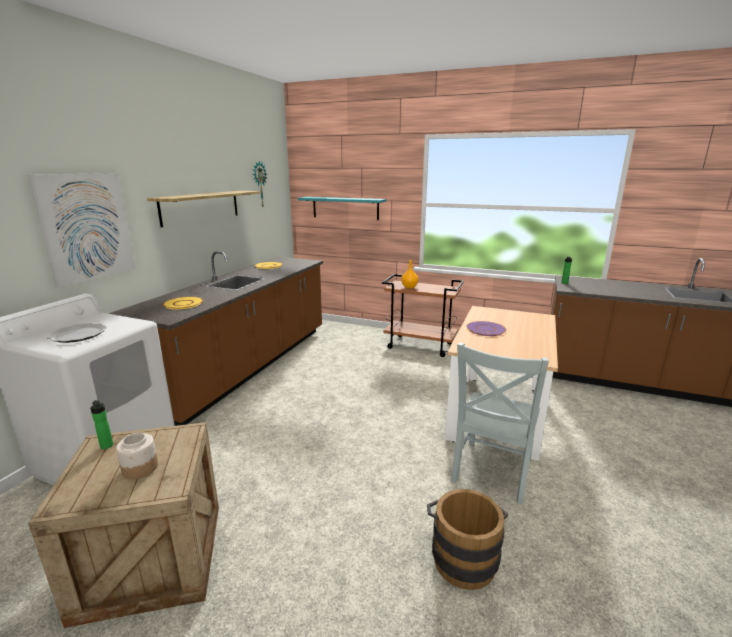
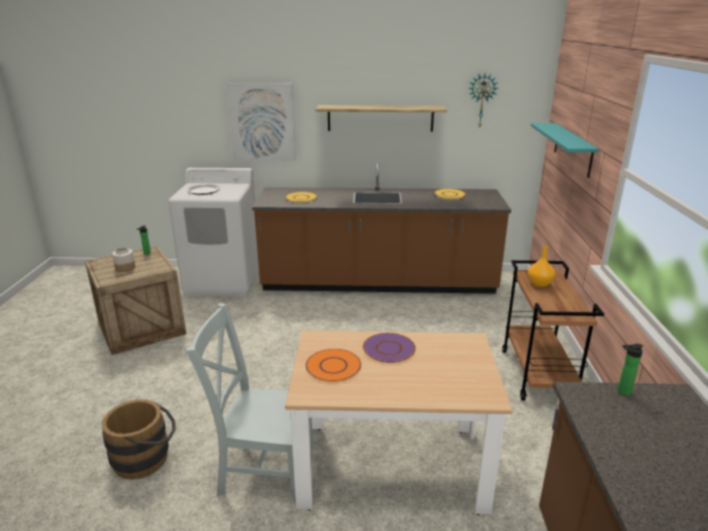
camera: 70 degrees right, 5 degrees up
none -> orange plate [306,349,361,382]

